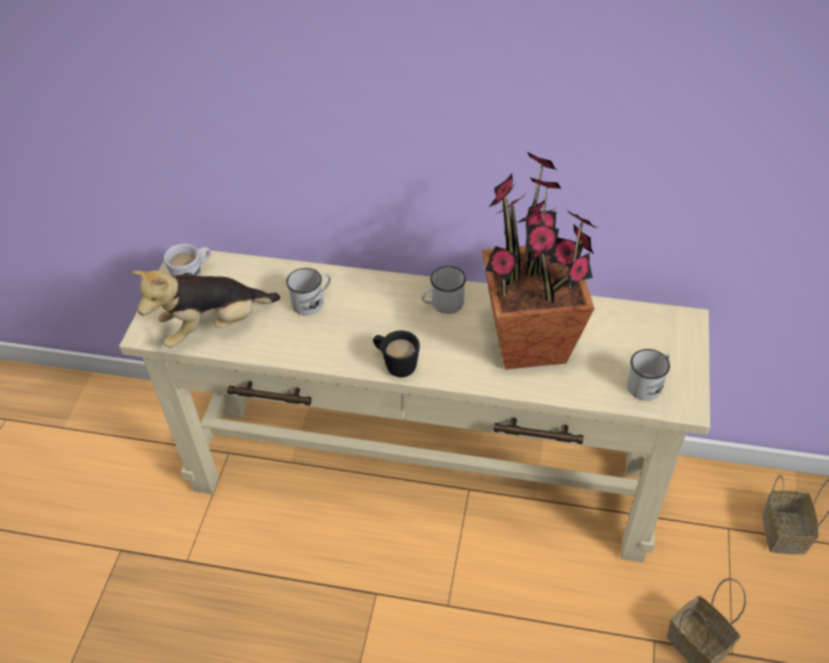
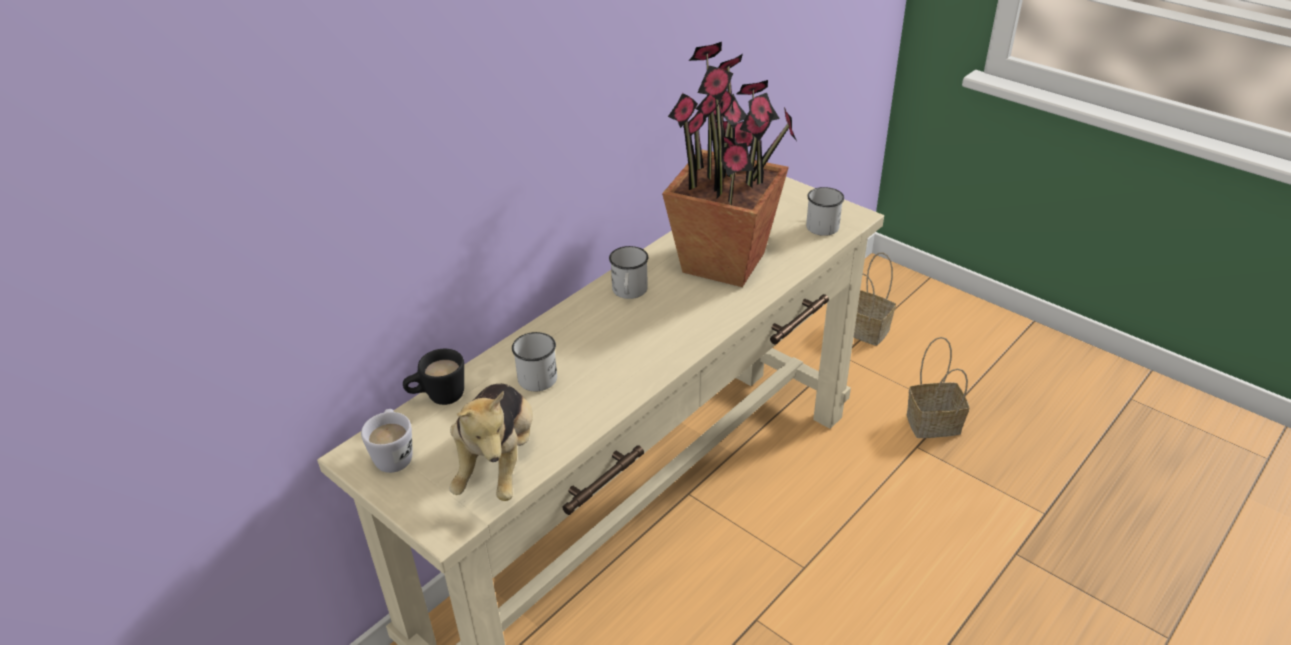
camera: 60 degrees left, 10 degrees down
black mug [373,330,420,377] -> black mug moved to [403,349,464,405]

